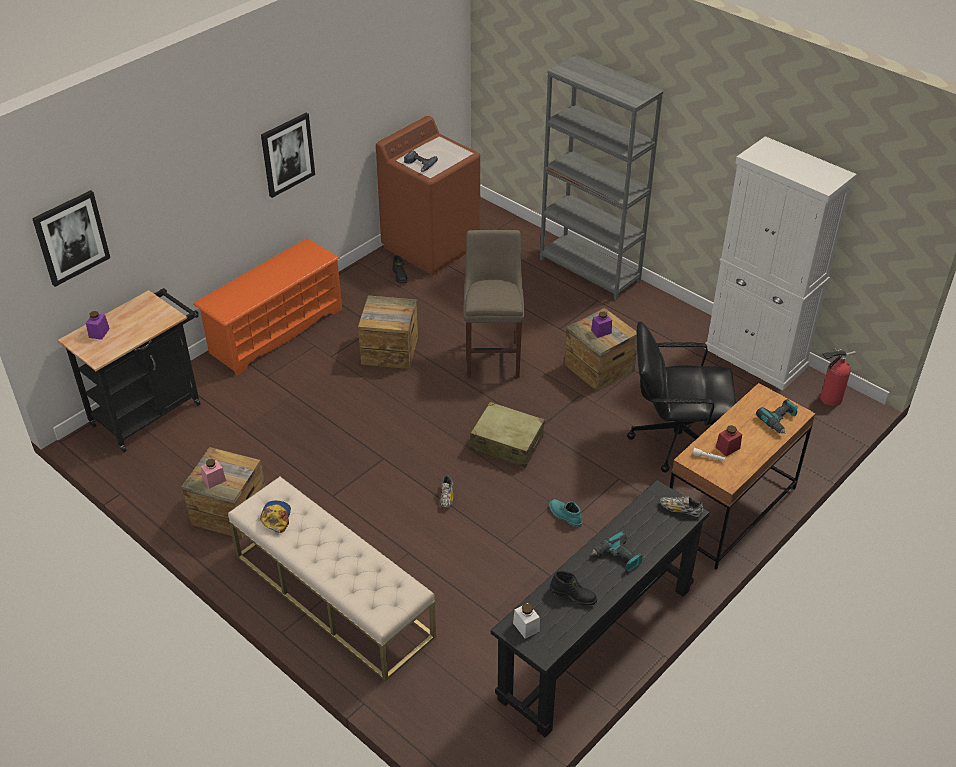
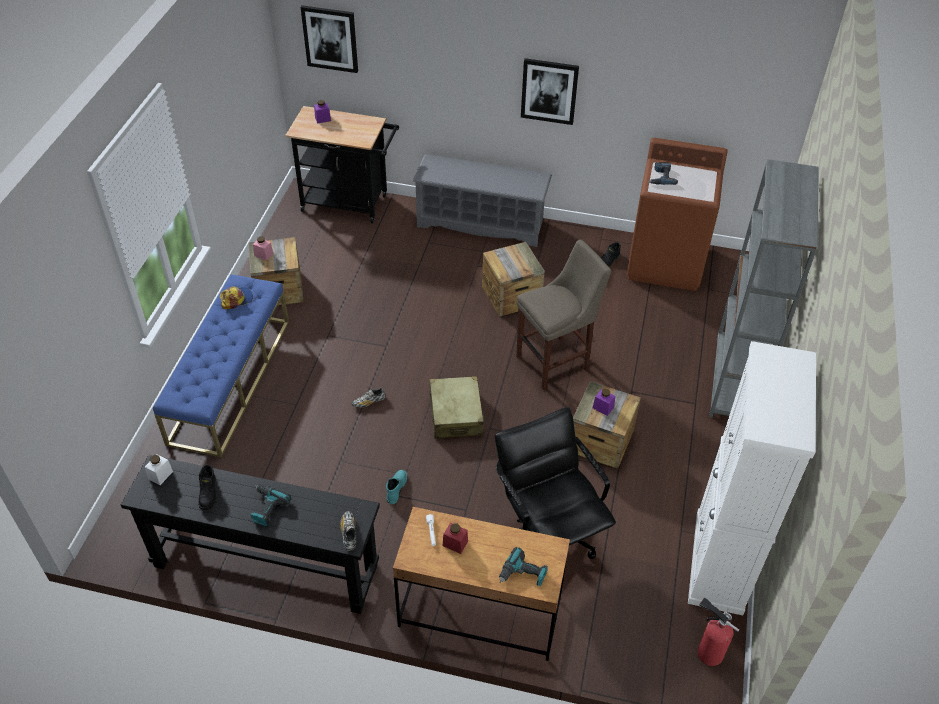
camera: 60 degrees right, 5 degrees up
orange shoe rack [193,238,342,375] -> grey shoe rack [413,154,552,247]
beige bench [228,477,436,682] -> blue bench [153,274,289,457]

